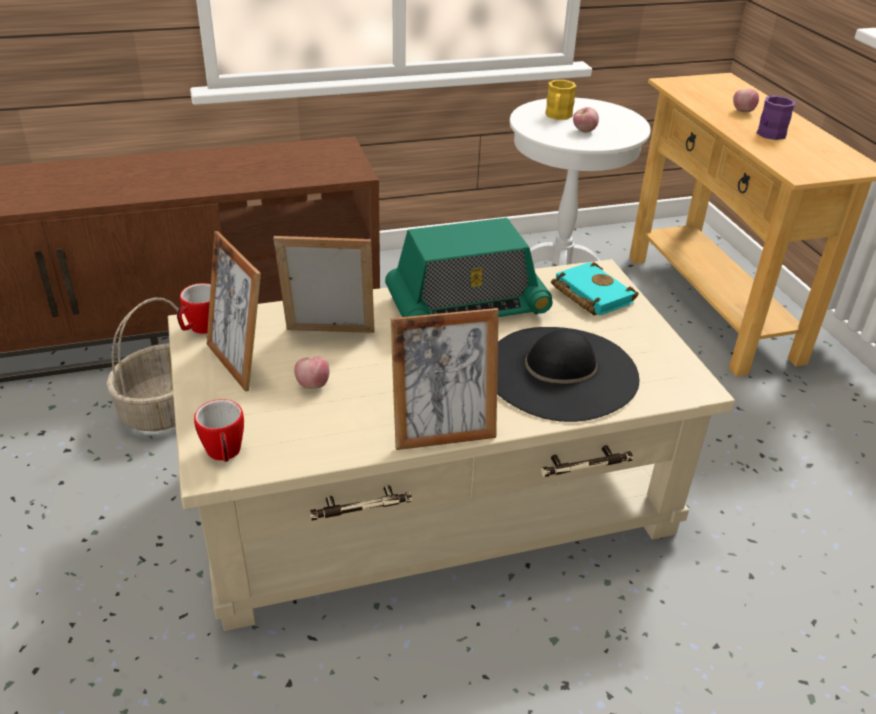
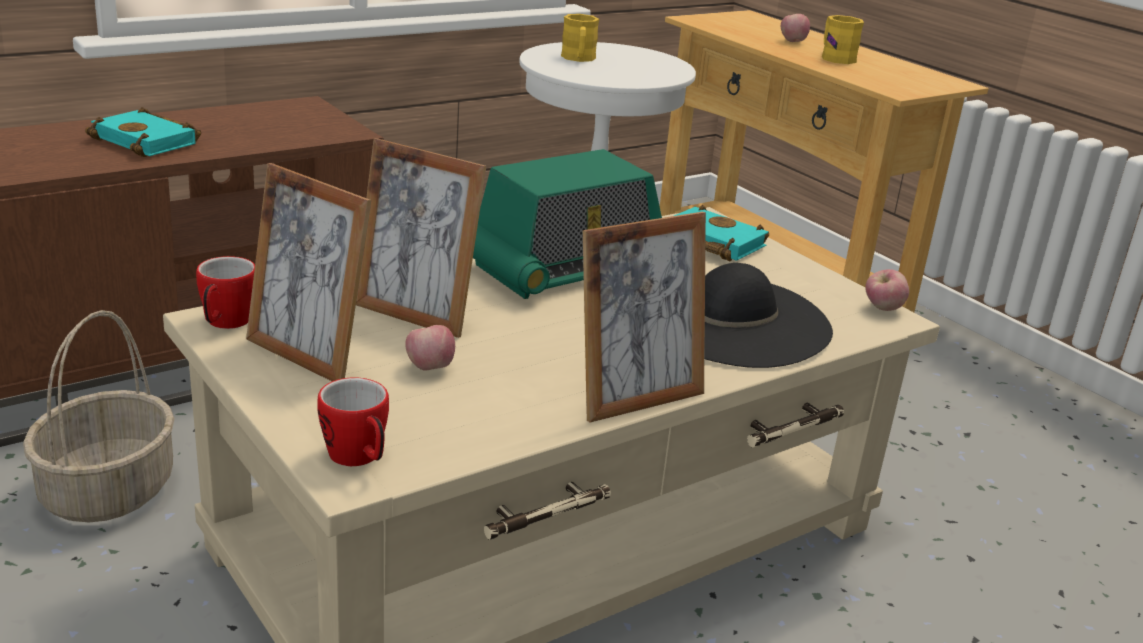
camera: 20 degrees left, 10 degrees down
picture frame [273,236,375,333] -> picture frame turned 135 degrees counterclockwise [356,138,487,338]
apple [573,107,599,132] -> apple moved to [865,269,909,311]
purple mug [756,95,796,140] -> yellow mug [822,15,864,64]
none -> turquoise book [85,107,201,157]

